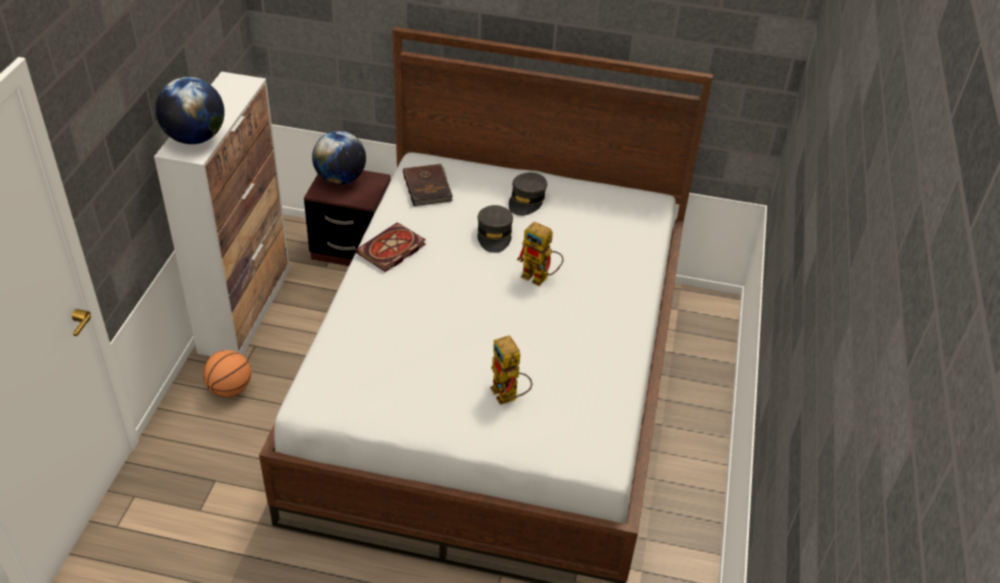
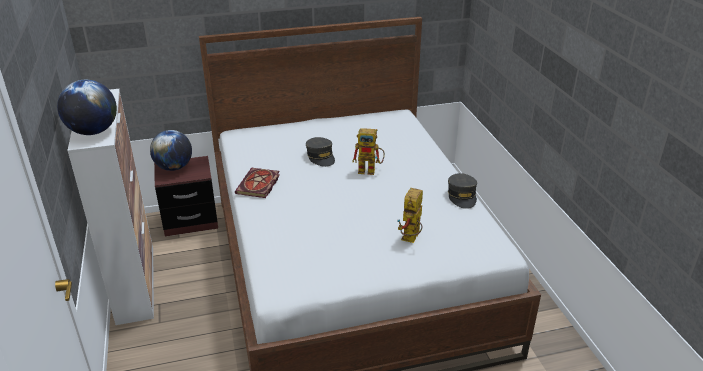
camera: 25 degrees left, 10 degrees down
basketball [203,350,251,397] -> none
brown book [403,164,453,206] -> none
toy robot [490,335,532,405] -> toy robot turned 75 degrees clockwise [397,188,423,243]
grey cap [509,173,547,216] -> grey cap moved to [448,173,477,209]

